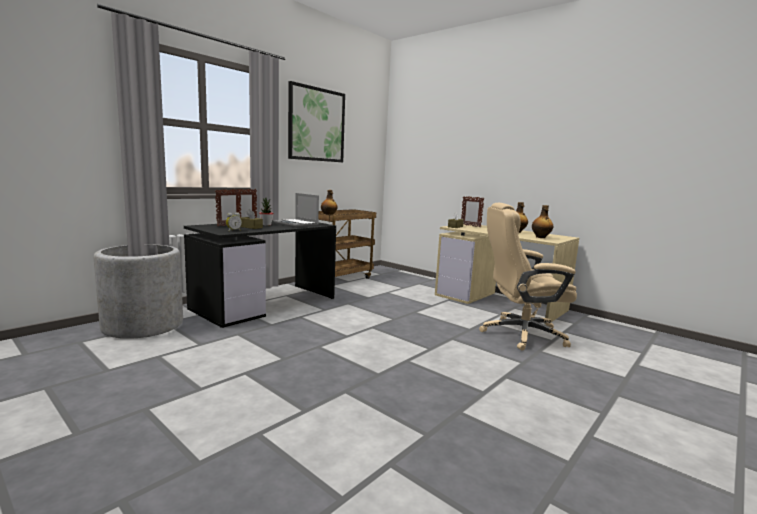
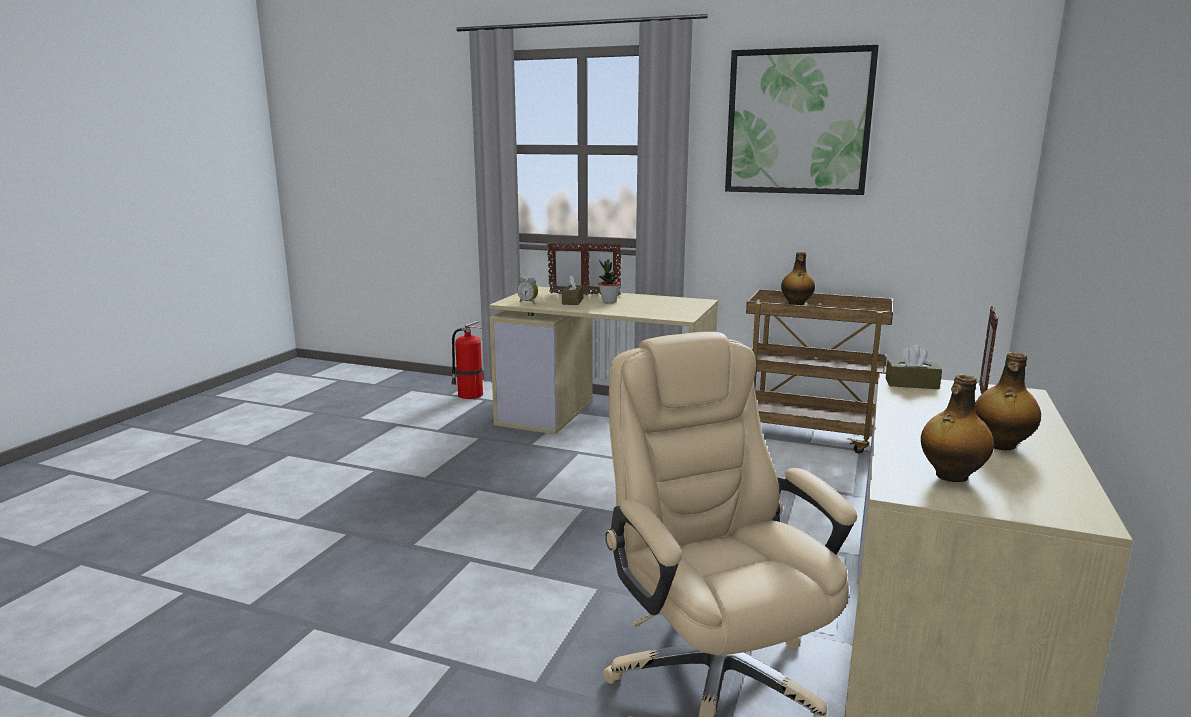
camera: 70 degrees right, 5 degrees up
grey planter [94,244,183,339] -> fire extinguisher [451,321,483,399]
black desk [184,220,336,328] -> beige desk [489,286,718,434]
laptop [274,193,319,227] -> none

